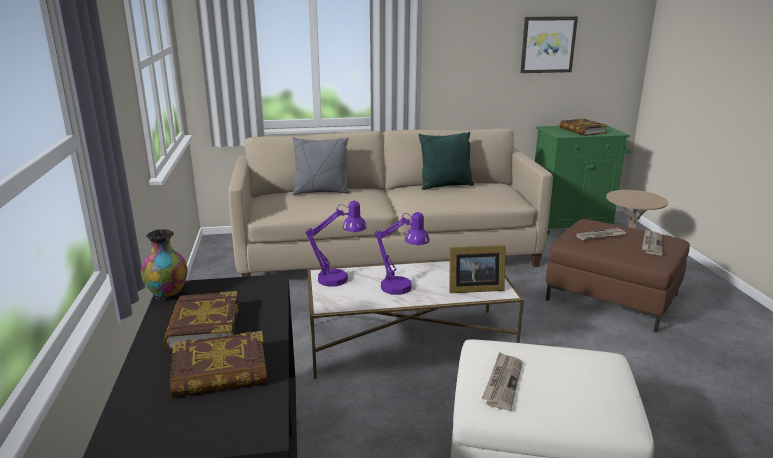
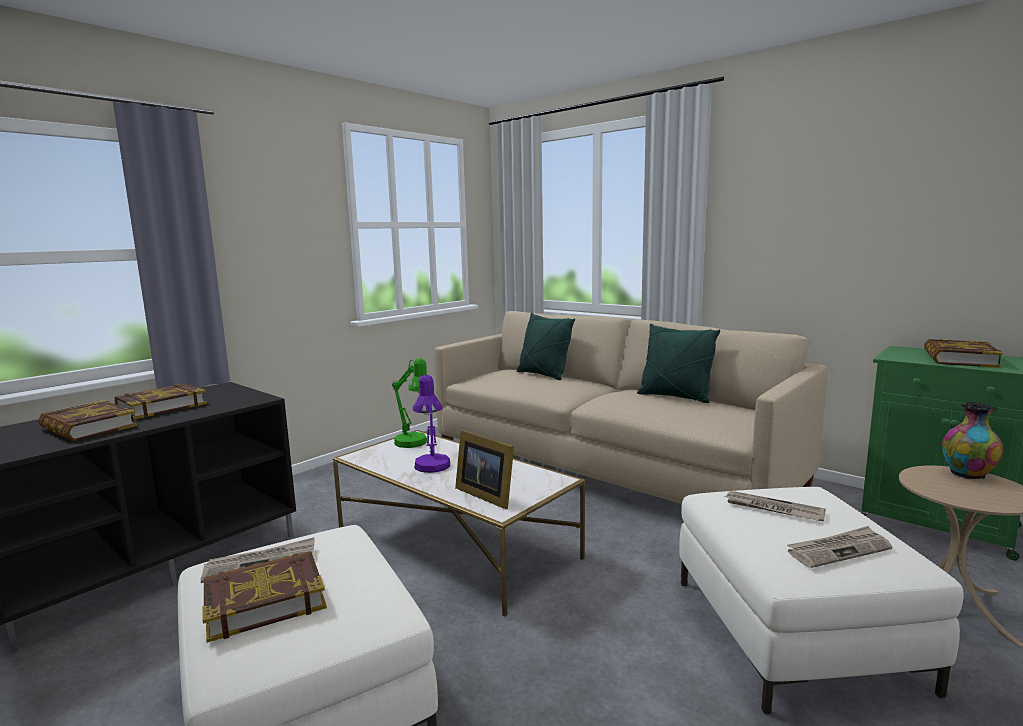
camera: 50 degrees right, 10 degrees down
vase [141,229,188,300] -> vase moved to [942,402,1003,479]
grey pillow [292,137,349,195] -> green pillow [517,313,575,380]
purple table lamp [305,201,367,287] -> green table lamp [392,358,427,448]
picture [520,16,578,73] -> none
brown ottoman [546,219,690,333] -> white ottoman [679,487,964,714]
none -> book [202,551,327,643]

